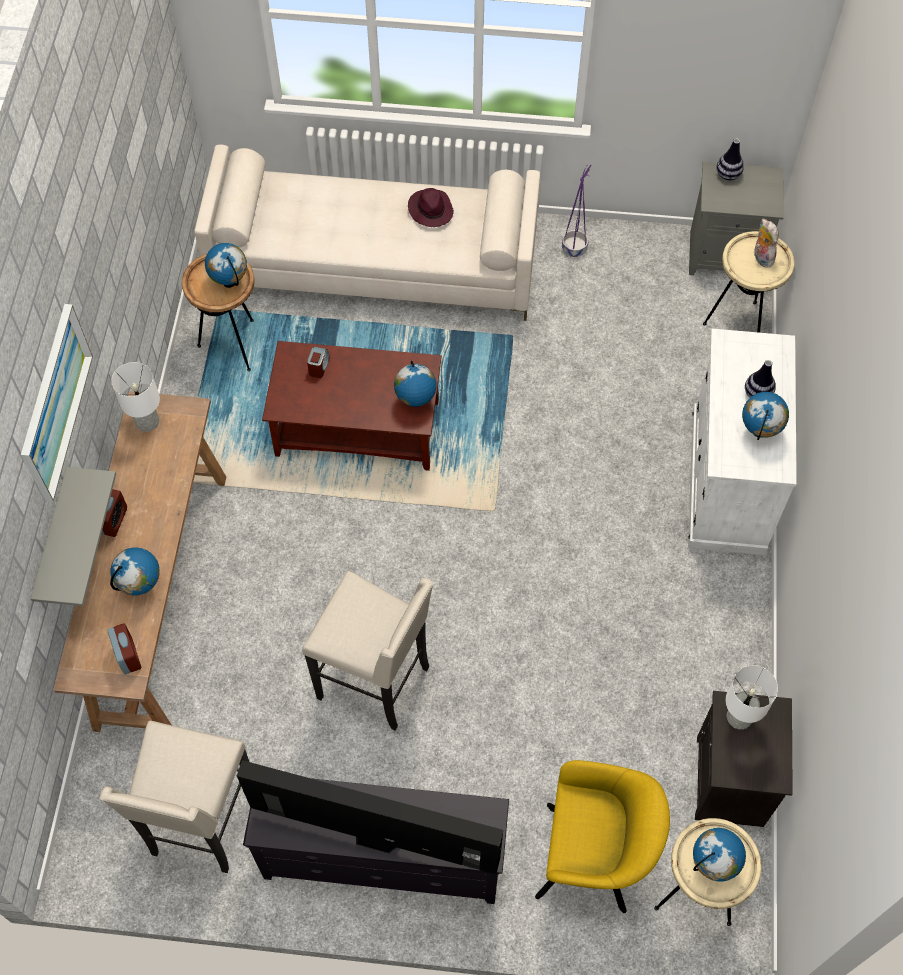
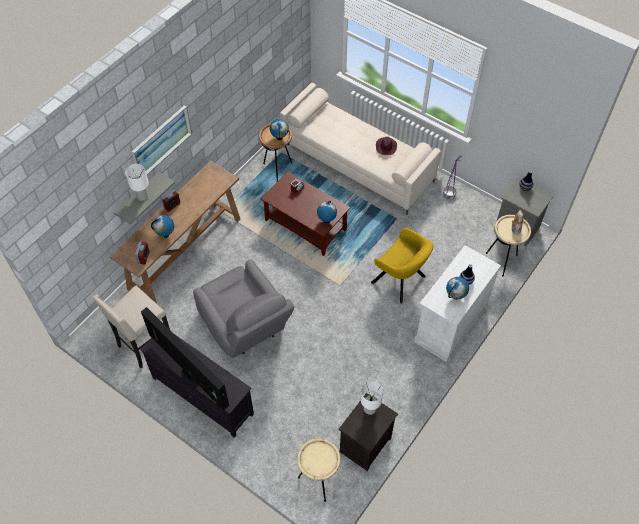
camera: 30 degrees right, 5 degrees down
white table lamp [111,362,160,432] -> white table lamp moved to [125,164,149,201]
beige stool [302,571,434,731] -> grey armchair [193,259,294,358]
yellow armchair [535,760,670,913] -> yellow armchair moved to [371,228,434,304]
globe [693,828,746,882] -> none

